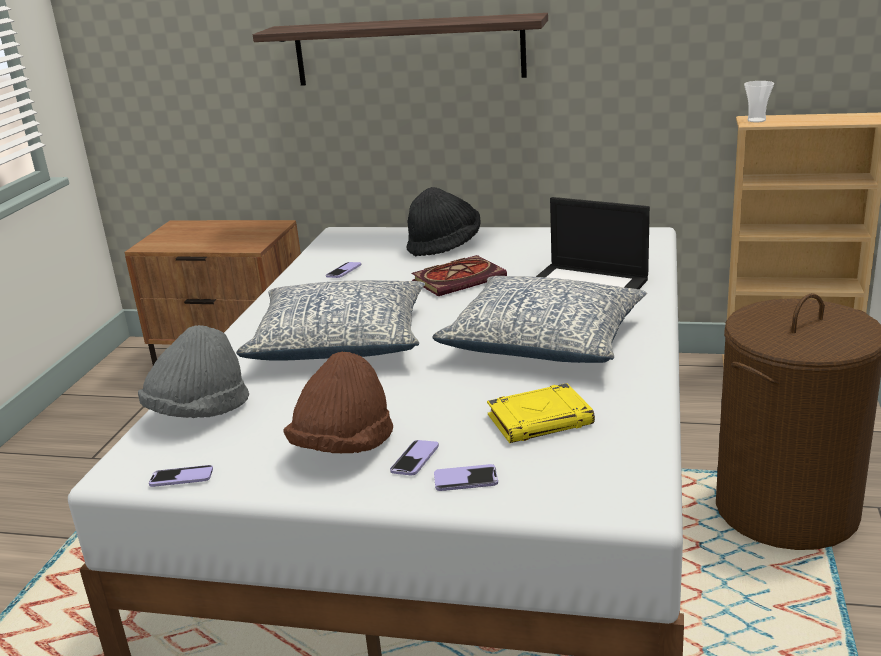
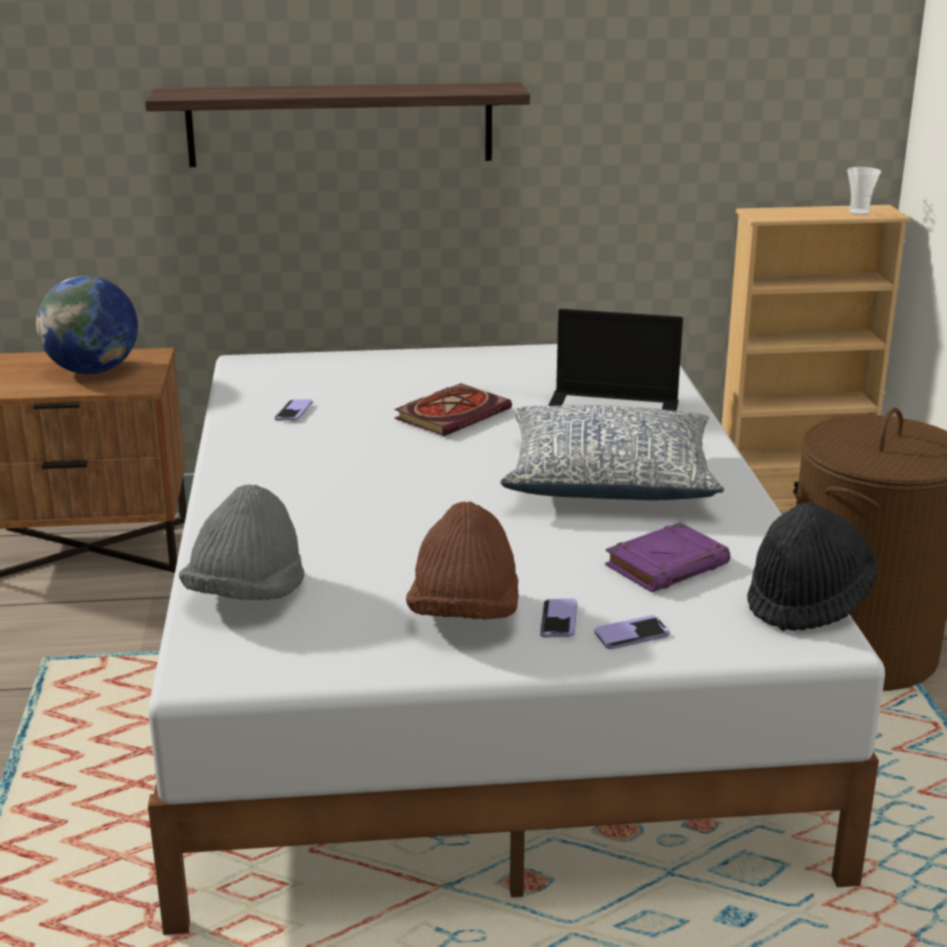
camera: 20 degrees left, 0 degrees up
phone [149,465,213,487] -> none
pillow [236,280,425,361] -> none
black hat [406,187,480,256] -> black hat moved to [747,502,879,631]
yellow book [487,383,595,443] -> purple book [605,522,730,592]
cup [744,81,774,123] -> cup moved to [847,167,881,215]
none -> globe [36,276,138,374]

